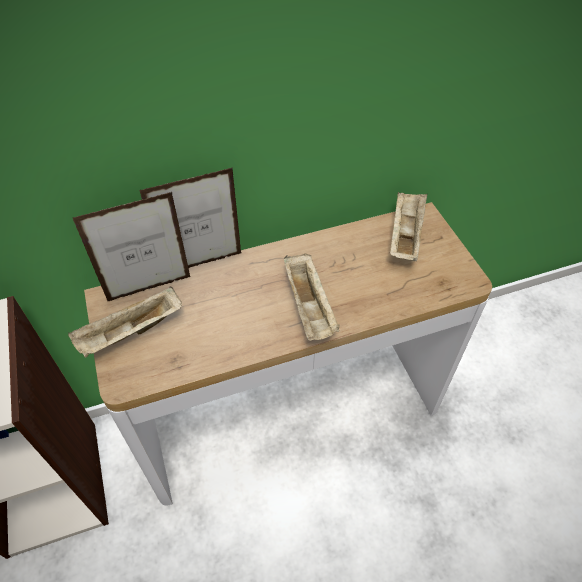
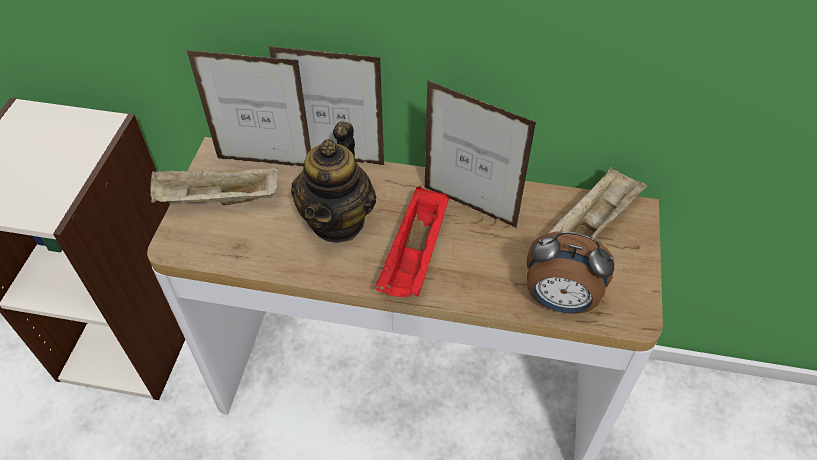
camera: 30 degrees right, 0 degrees up
beige tray [284,253,340,341] -> red tray [375,186,449,297]
none -> teapot [291,121,376,243]
none -> picture frame [425,80,537,228]
none -> alarm clock [527,231,615,314]

